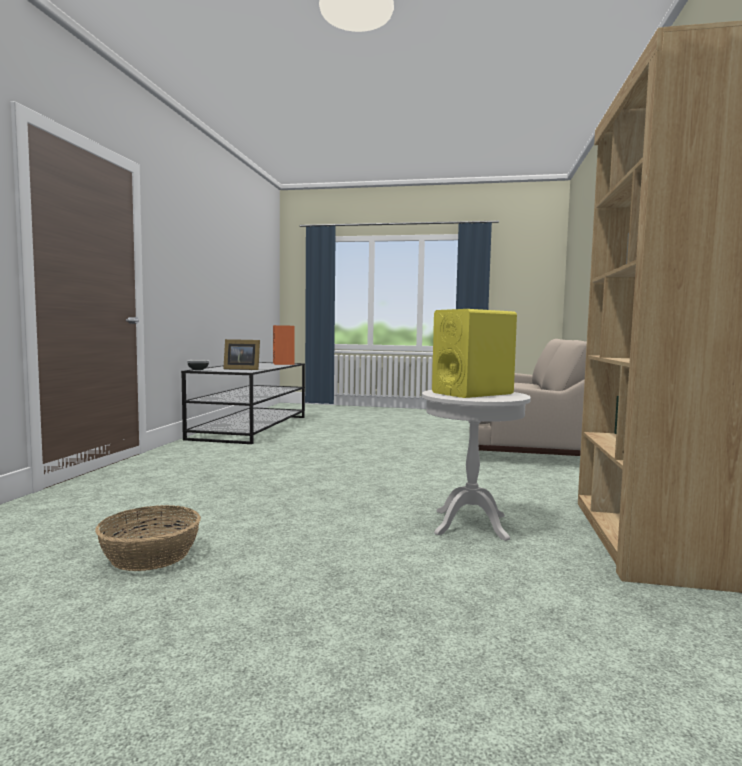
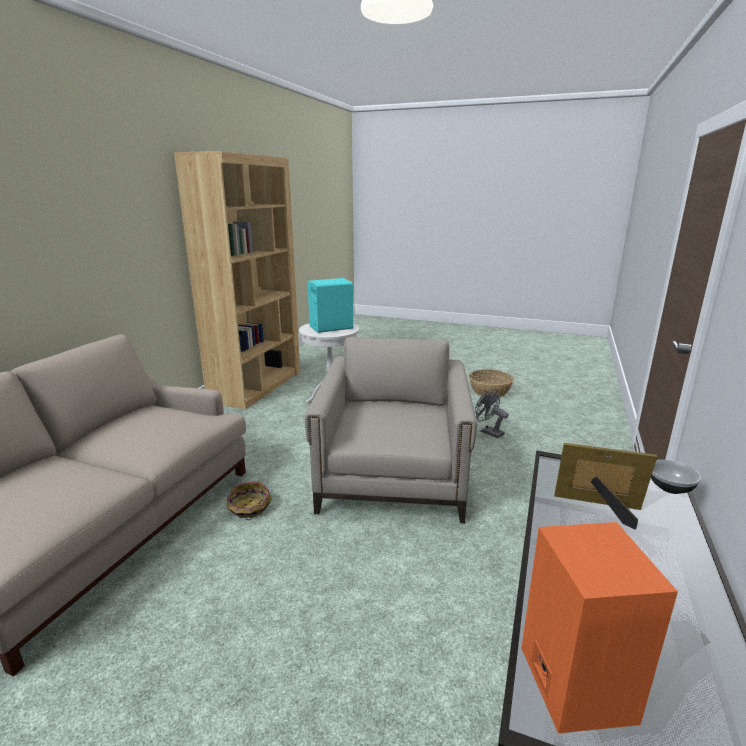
camera: 170 degrees left, 15 degrees up
yellow speaker [432,309,517,398] -> turquoise speaker [308,278,353,333]
none -> basket [227,481,272,520]
none -> beige armchair [305,337,477,523]
none -> grey fan [475,390,509,438]

